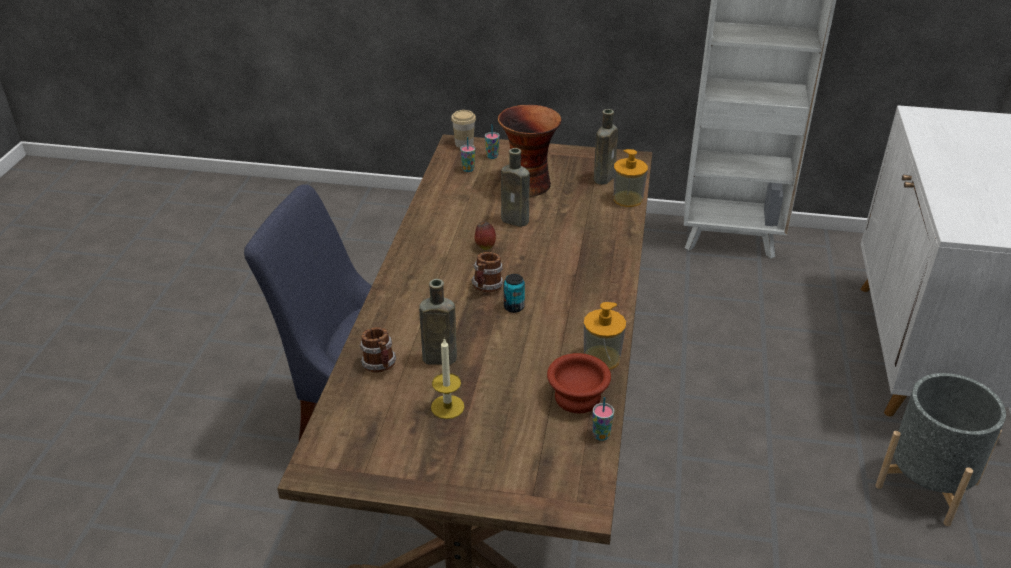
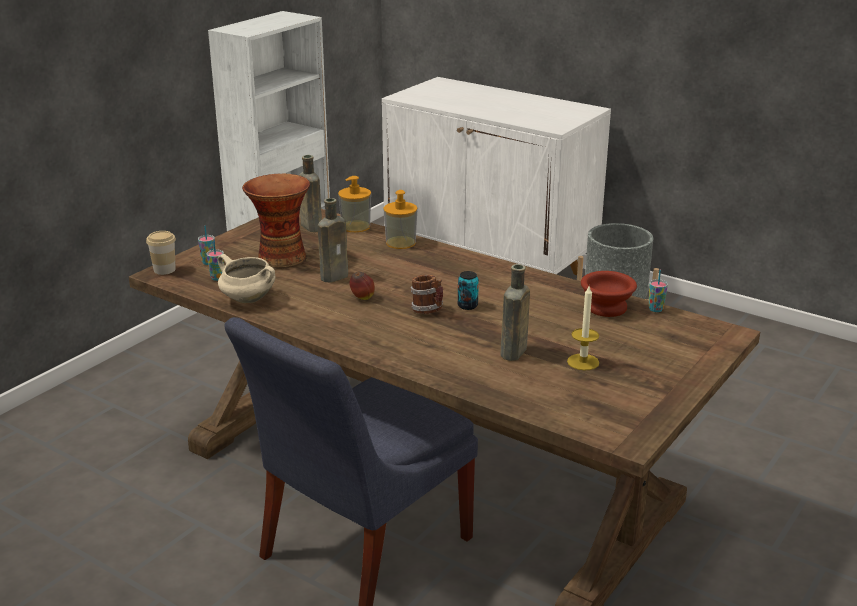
camera: 65 degrees left, 10 degrees down
mug [360,327,396,373] -> none
soap dispenser [584,302,626,370] -> soap dispenser moved to [383,190,418,249]
none -> beige cooking pot [218,254,275,303]

